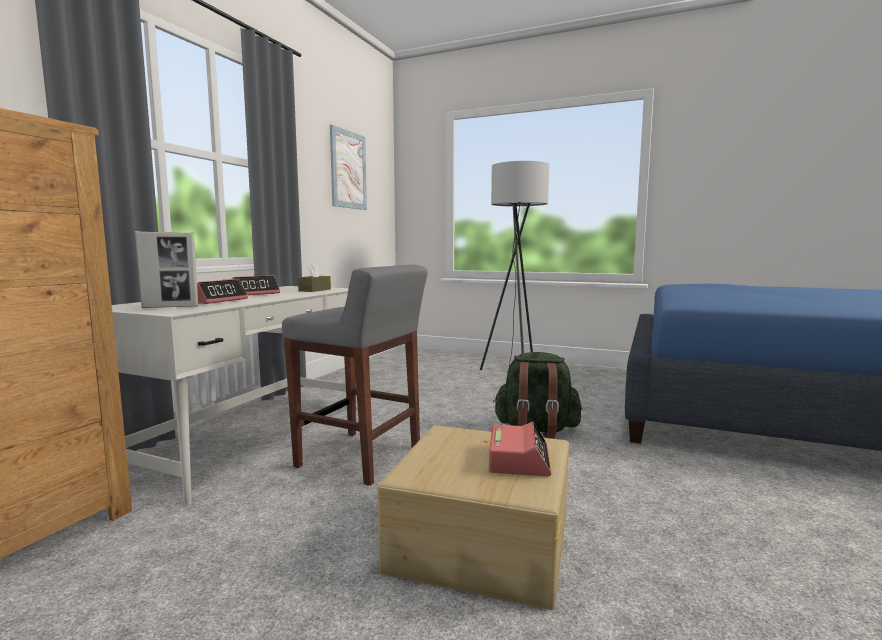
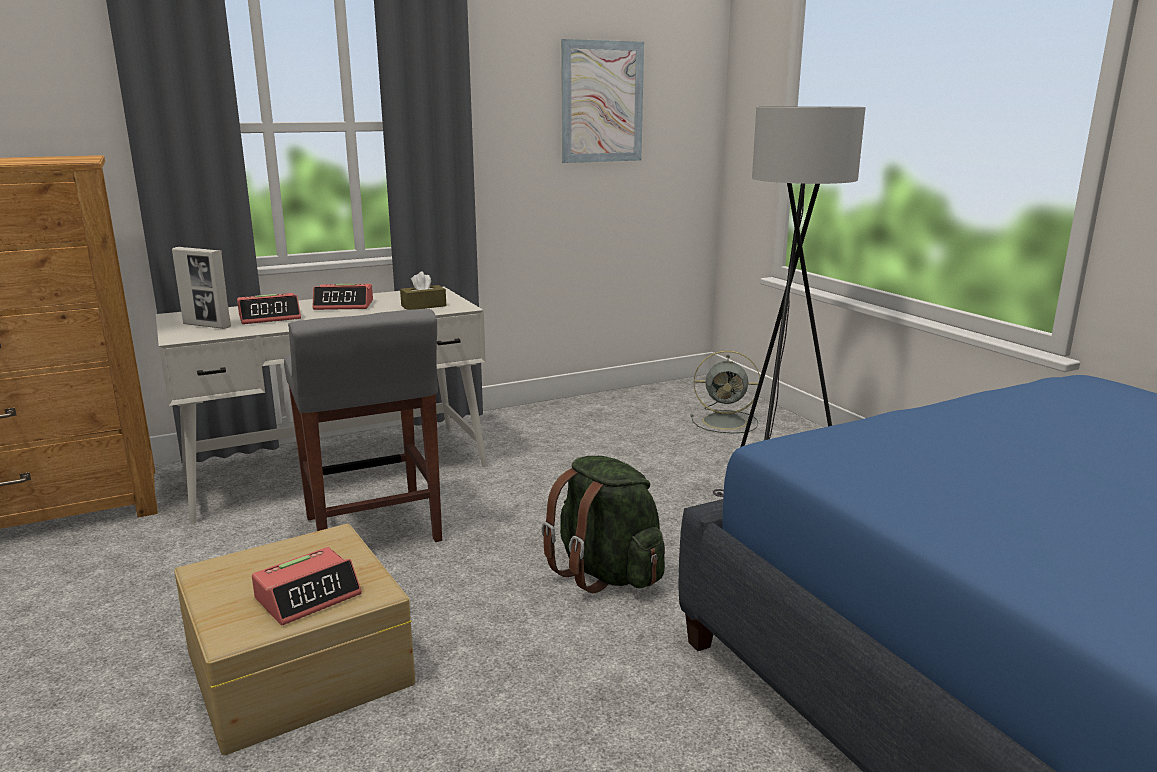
camera: 40 degrees right, 10 degrees up
none -> grey fan [690,350,760,433]

